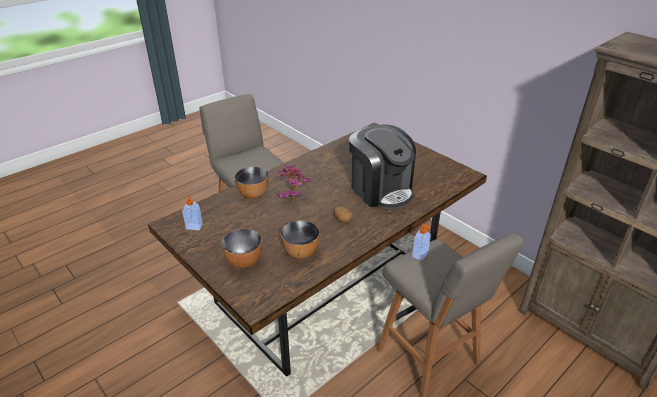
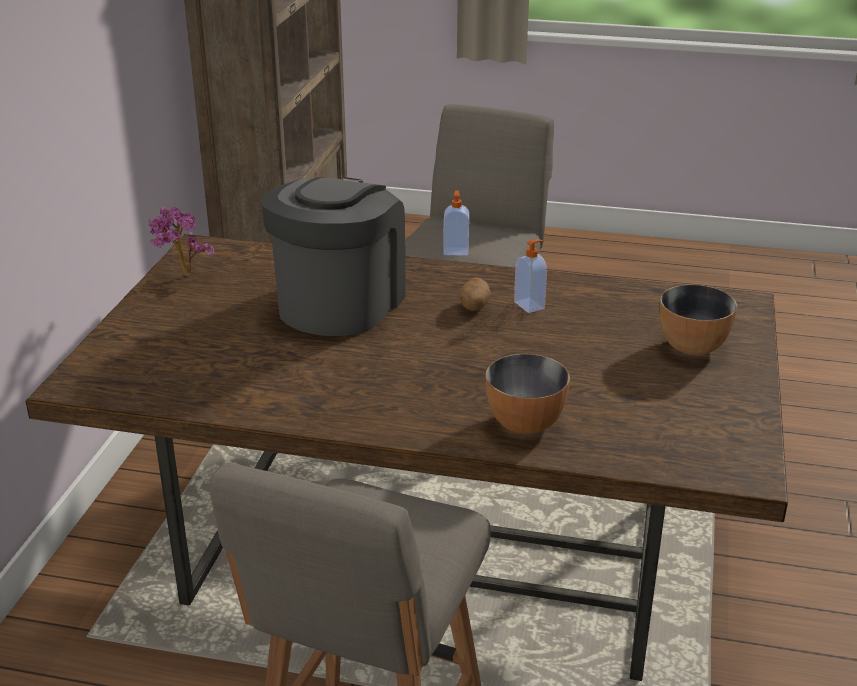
camera: 125 degrees left, 5 degrees down
soap dispenser [182,197,203,230] -> soap dispenser moved to [514,239,547,313]
potted plant [277,164,312,202] -> potted plant moved to [148,207,215,277]
bowl [281,220,320,259] -> none

